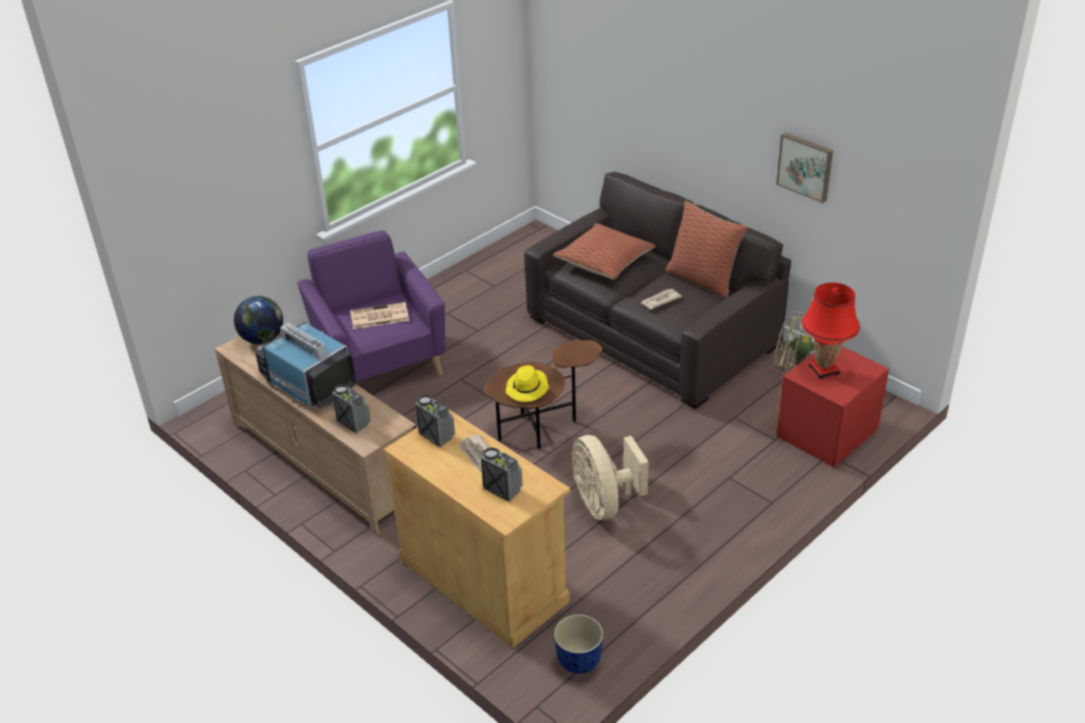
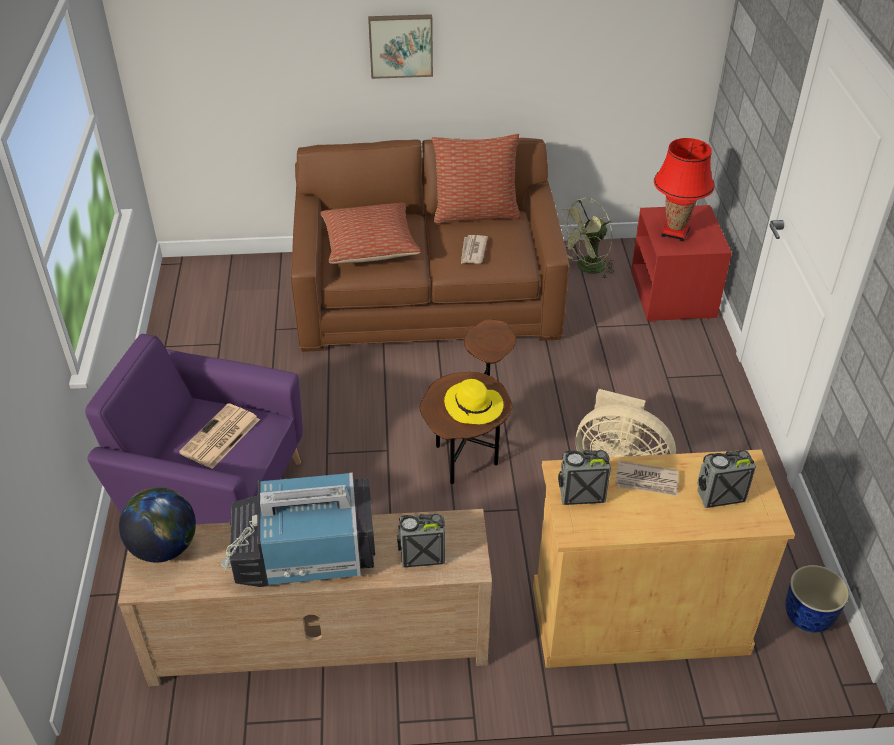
camera: 50 degrees left, 5 degrees up
grey sofa [524,172,791,409] -> brown sofa [291,138,569,352]
picture [776,133,833,203] -> picture moved to [368,14,433,79]

